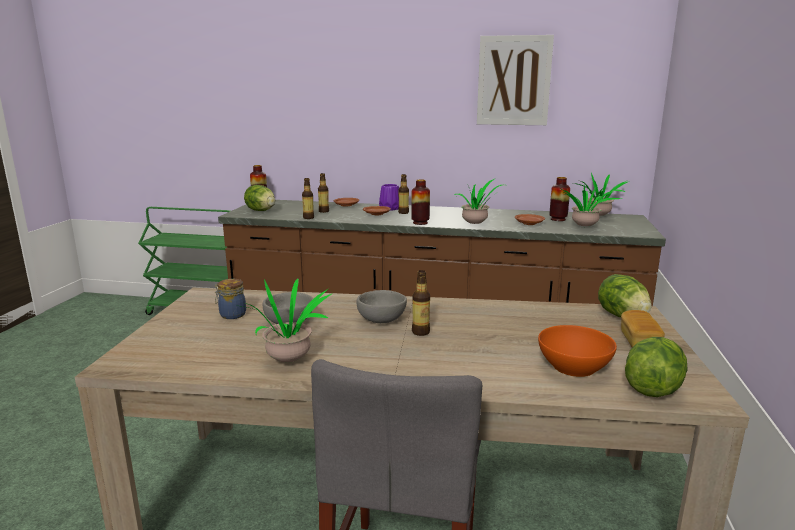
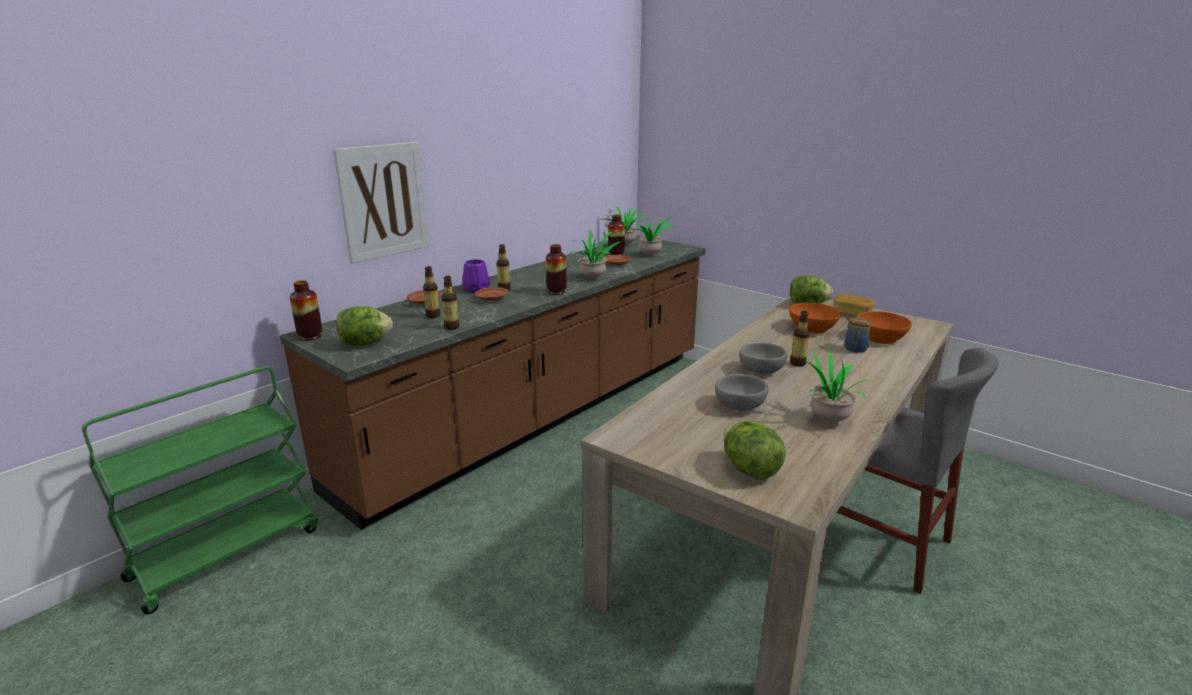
camera: 60 degrees left, 5 degrees up
jar [215,279,246,319] -> jar moved to [844,317,872,353]
picture [477,35,554,125] -> picture moved to [333,142,428,263]
lettuce [625,337,687,397] -> lettuce moved to [723,421,785,480]
none -> orange bowl [789,303,841,334]

